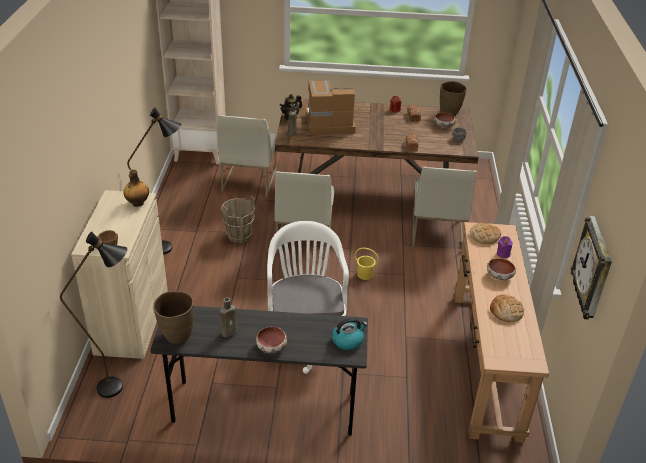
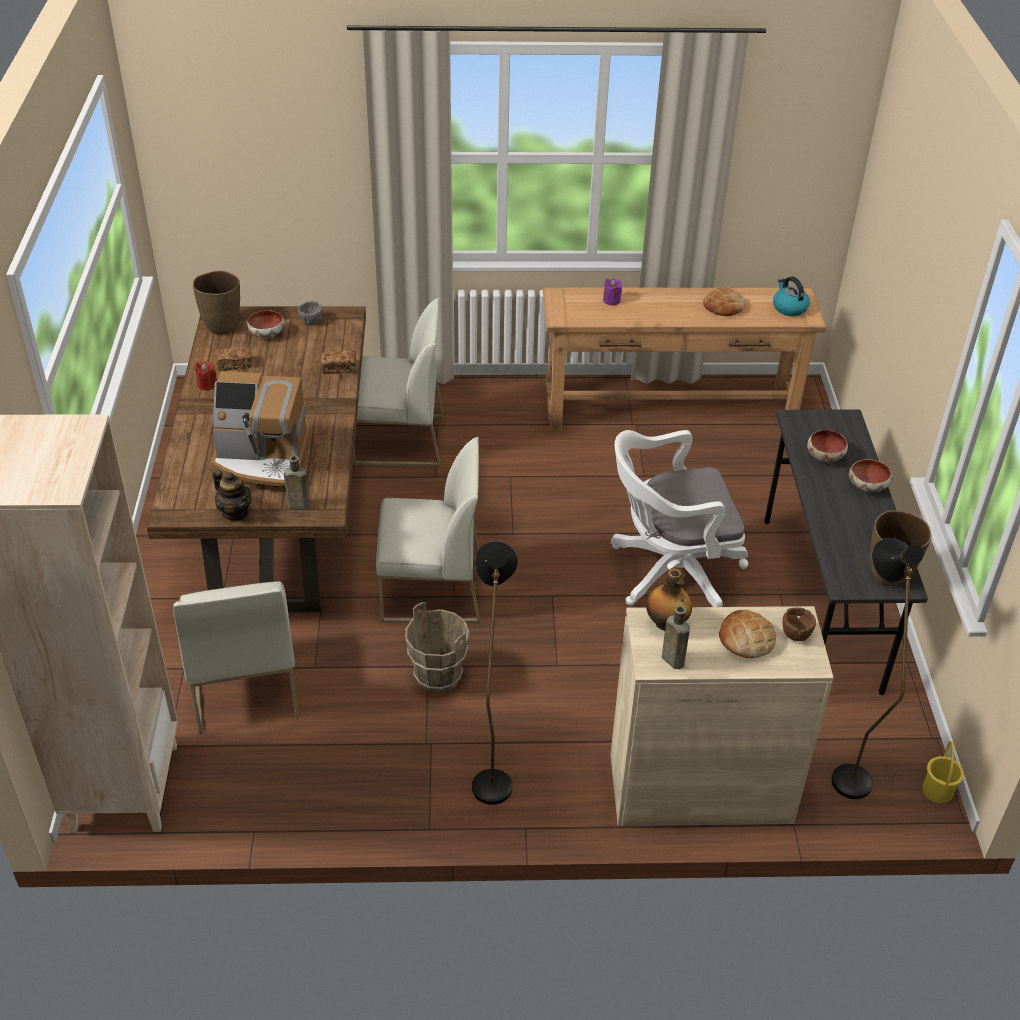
camera: 95 degrees left, 5 degrees up
white chair [218,115,277,197] -> white chair turned 75 degrees clockwise [173,581,299,735]
brown bottle [220,297,237,338] -> brown bottle moved to [662,606,690,669]
coffee machine [305,80,356,135] -> coffee machine turned 75 degrees counterclockwise [211,371,311,488]
kettle [332,318,368,350] -> kettle moved to [773,276,810,316]
yellow bucket [355,248,379,280] -> yellow bucket moved to [922,741,964,803]
bread [470,223,501,244] -> bread moved to [719,610,776,658]
bowl [487,258,516,280] -> bowl moved to [807,430,848,462]
wall clock [571,216,612,319] -> none

